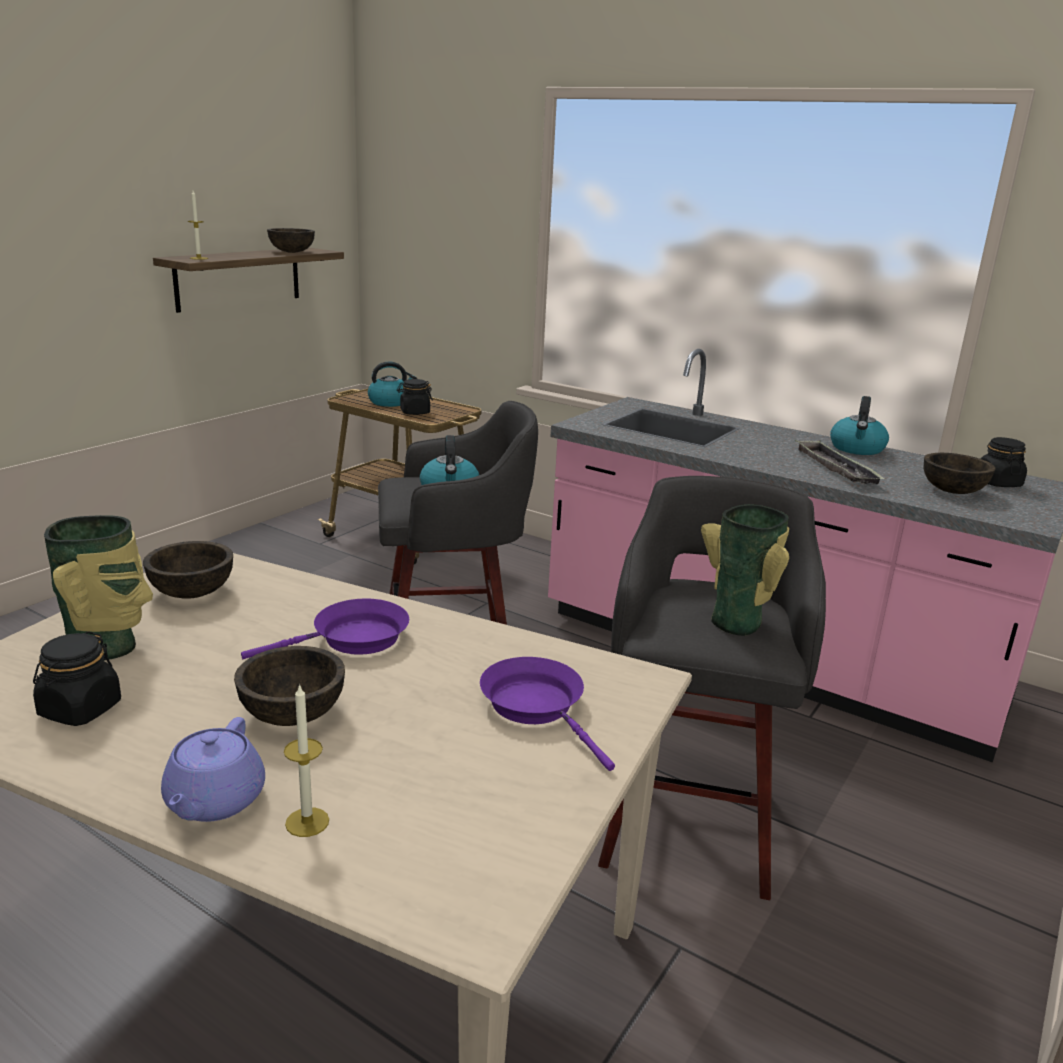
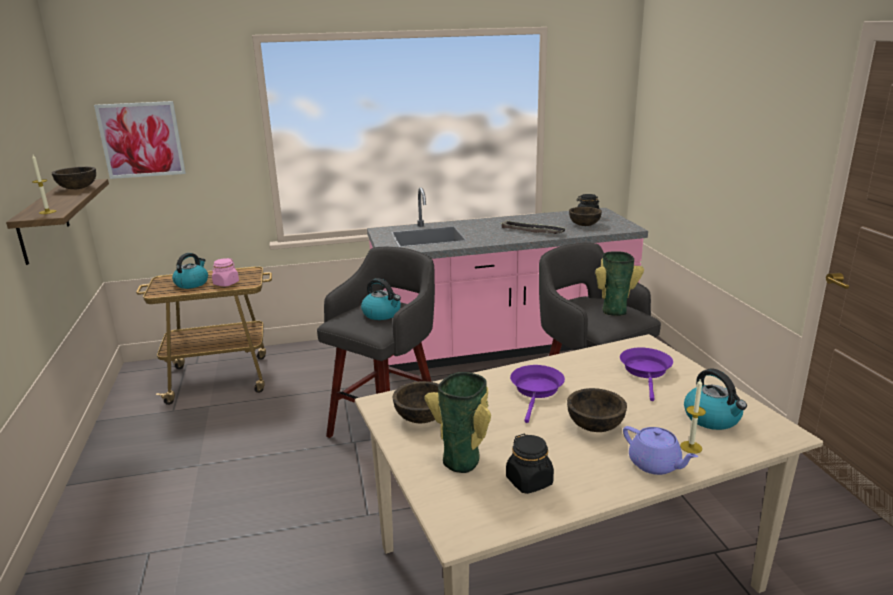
camera: 45 degrees left, 0 degrees up
black jar [397,379,433,415] -> pink jar [212,258,239,286]
purple frying pan [480,657,615,771] -> purple frying pan turned 90 degrees clockwise [620,347,673,401]
kettle [830,396,889,455] -> kettle moved to [684,369,747,430]
none -> picture [94,101,186,179]

